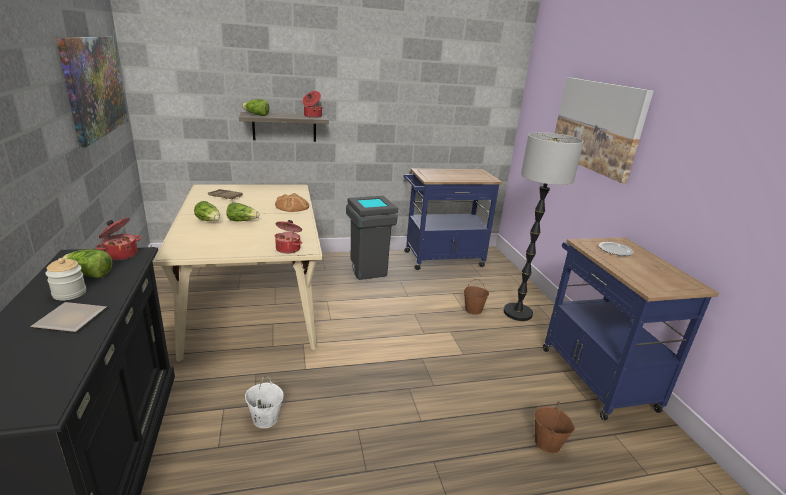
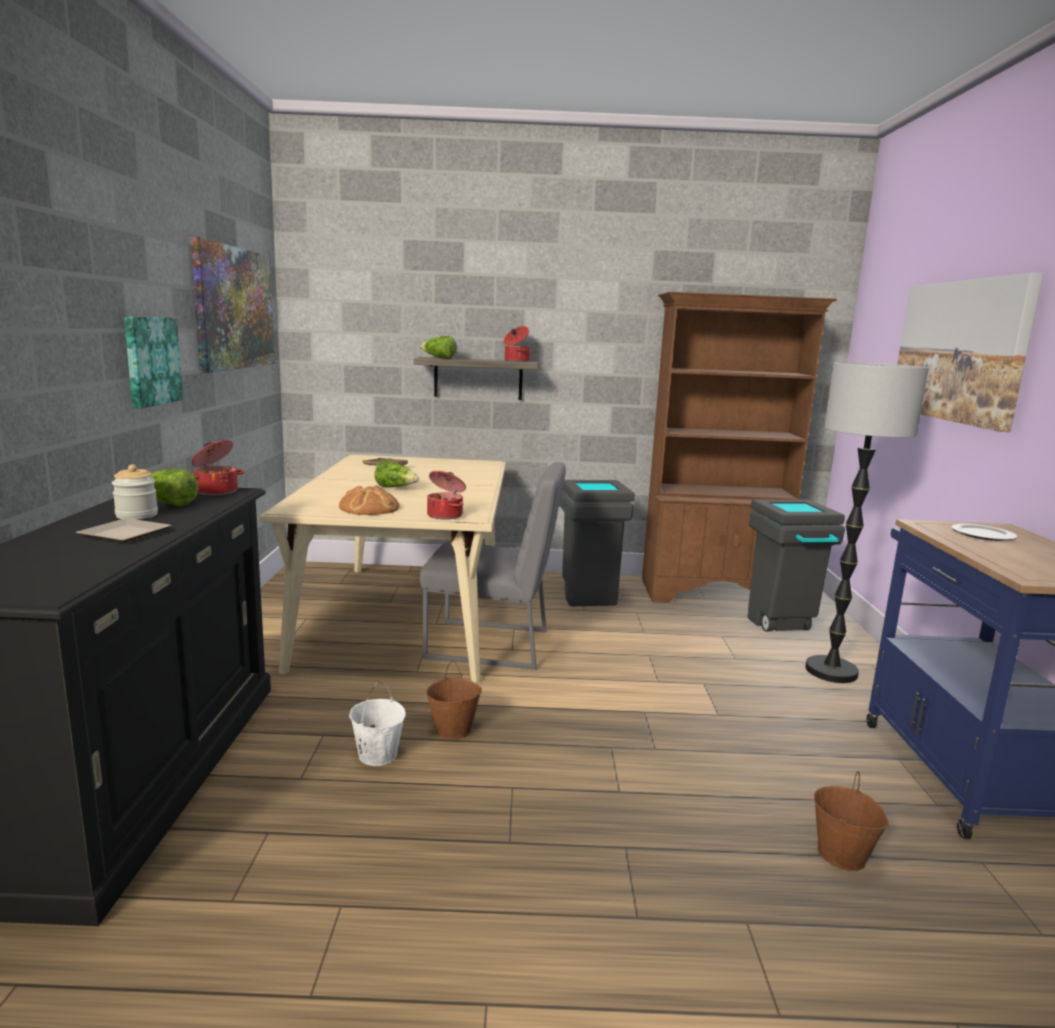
camera: 15 degrees right, 10 degrees down
lettuce [194,201,220,221] -> none
bread [275,193,309,212] -> bread moved to [339,485,400,515]
blue cart [403,168,502,270] -> brown bookcase [642,292,837,603]
brown bucket [464,279,489,315] -> brown bucket moved to [426,661,482,739]
none -> picture [124,316,183,408]
none -> grey chair [420,462,566,670]
none -> grey trash can [748,499,845,631]

